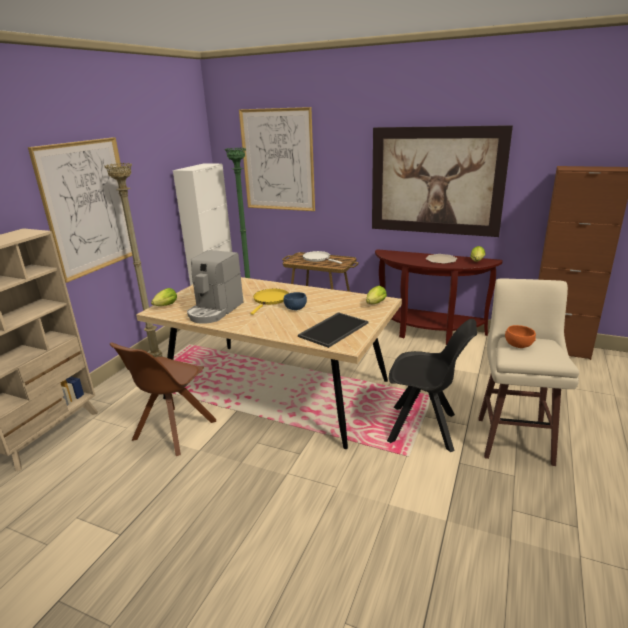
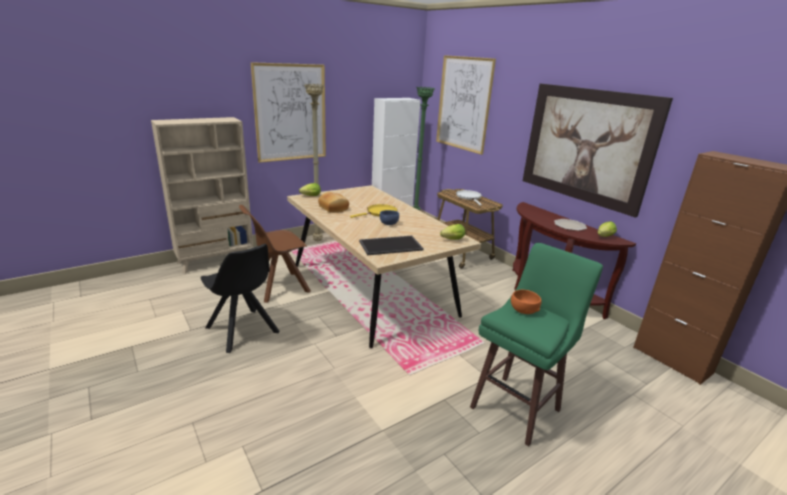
camera: 30 degrees right, 0 degrees up
coffee machine [187,250,243,324] -> bread [318,192,349,213]
black chair [387,319,477,452] -> black chair moved to [201,244,279,353]
beige stool [478,279,579,466] -> green stool [470,243,603,447]

